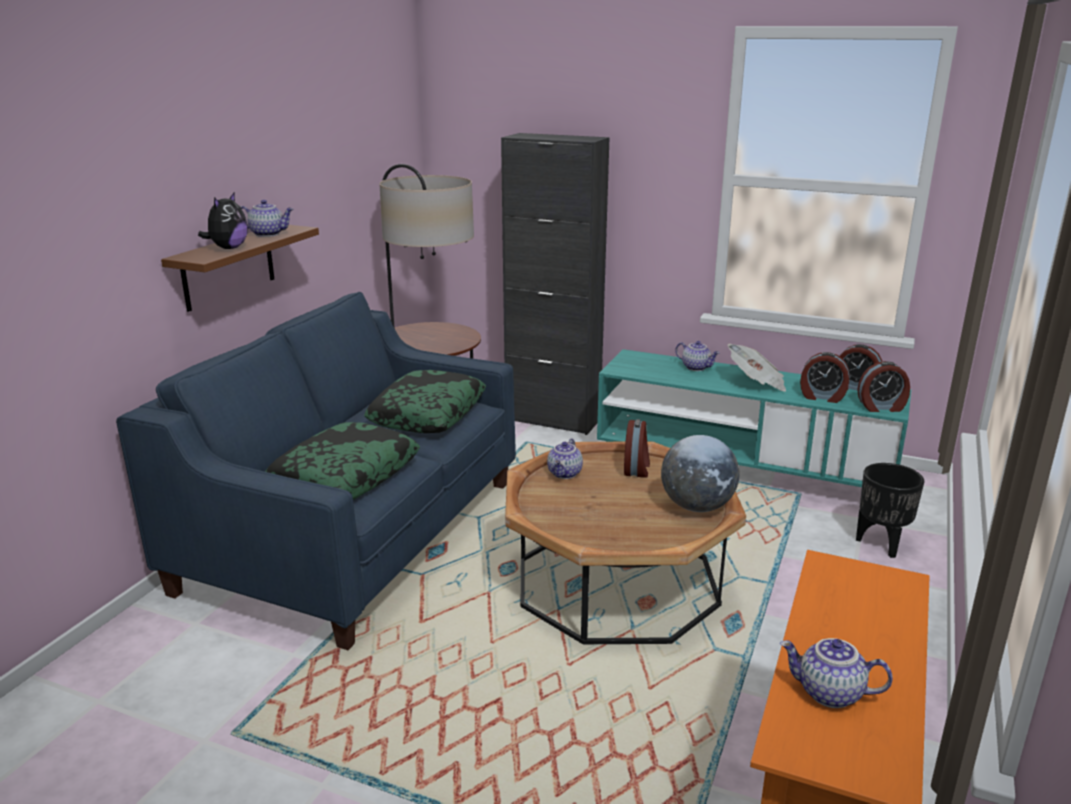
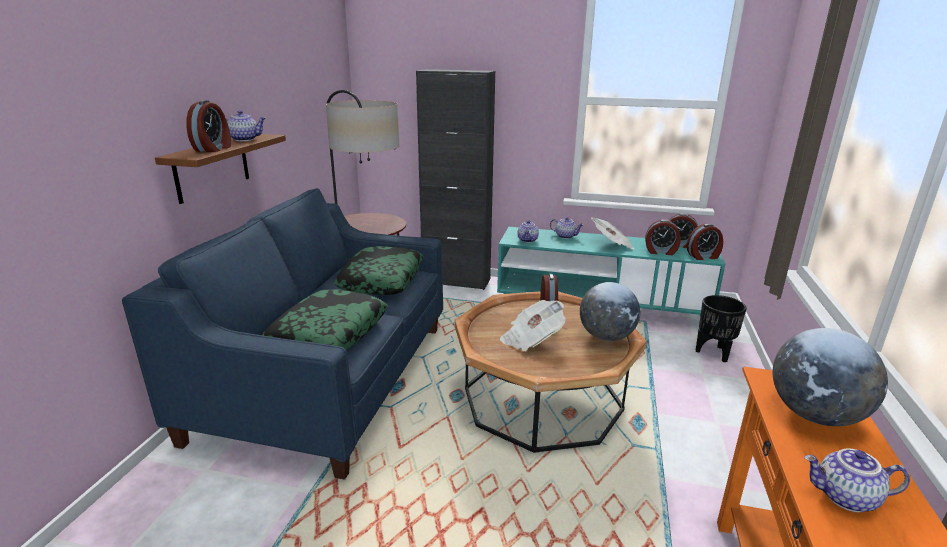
camera: 10 degrees left, 0 degrees up
plush toy [198,193,248,249] -> alarm clock [186,100,231,152]
teapot [547,438,583,479] -> teapot moved to [518,220,539,243]
none -> newspaper [500,300,566,351]
none -> globe [773,328,888,426]

